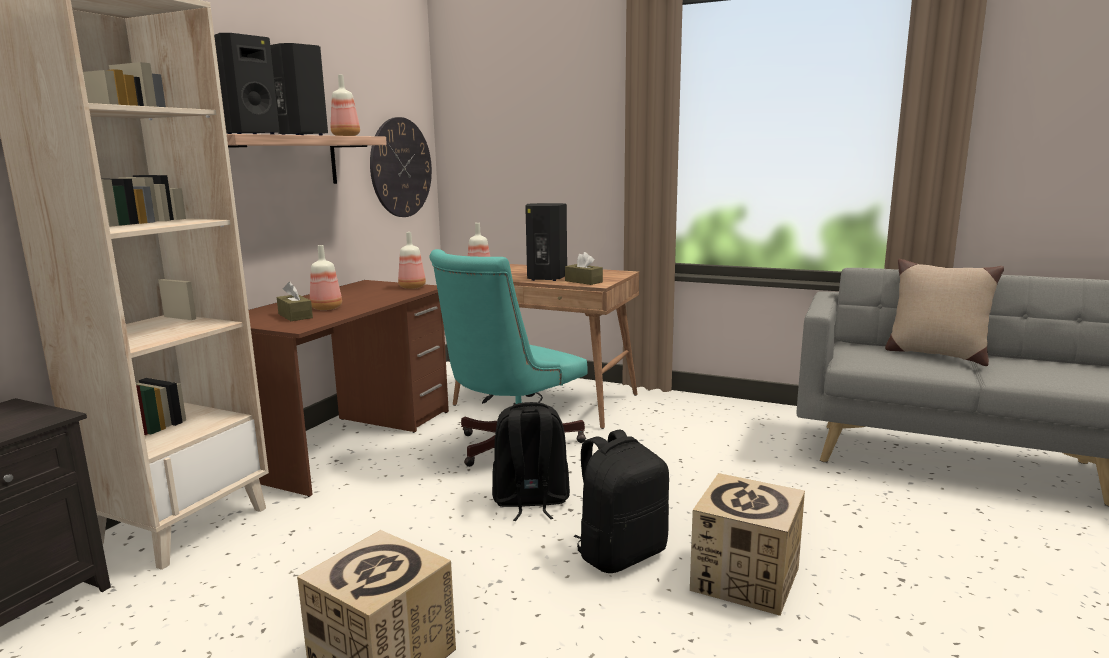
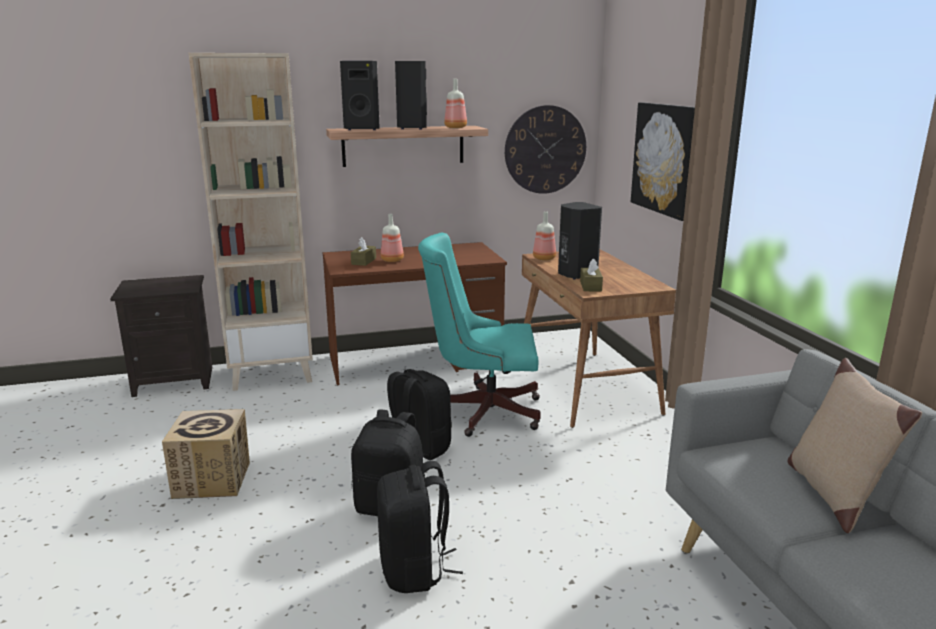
camera: 50 degrees right, 5 degrees up
bottle [398,232,426,289] -> none
cardboard box [690,473,805,616] -> black backpack [377,461,463,593]
none -> picture [631,102,695,221]

